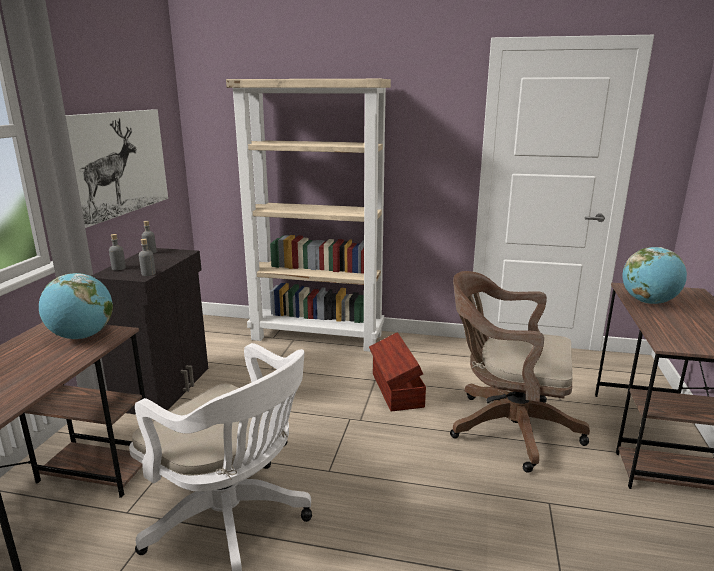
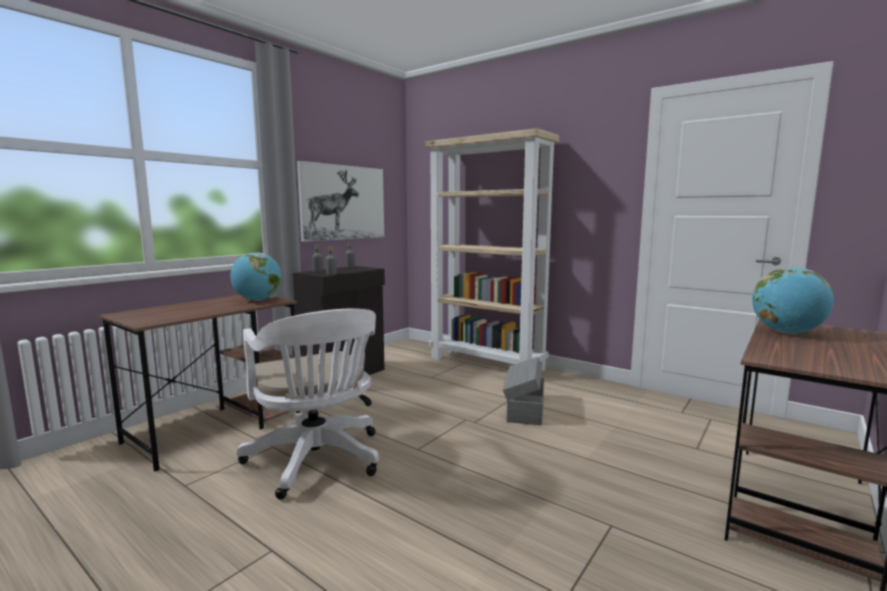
camera: 25 degrees right, 10 degrees down
brown storage box [369,332,426,411] -> grey storage box [503,357,545,425]
brown office chair [450,271,590,473] -> none

